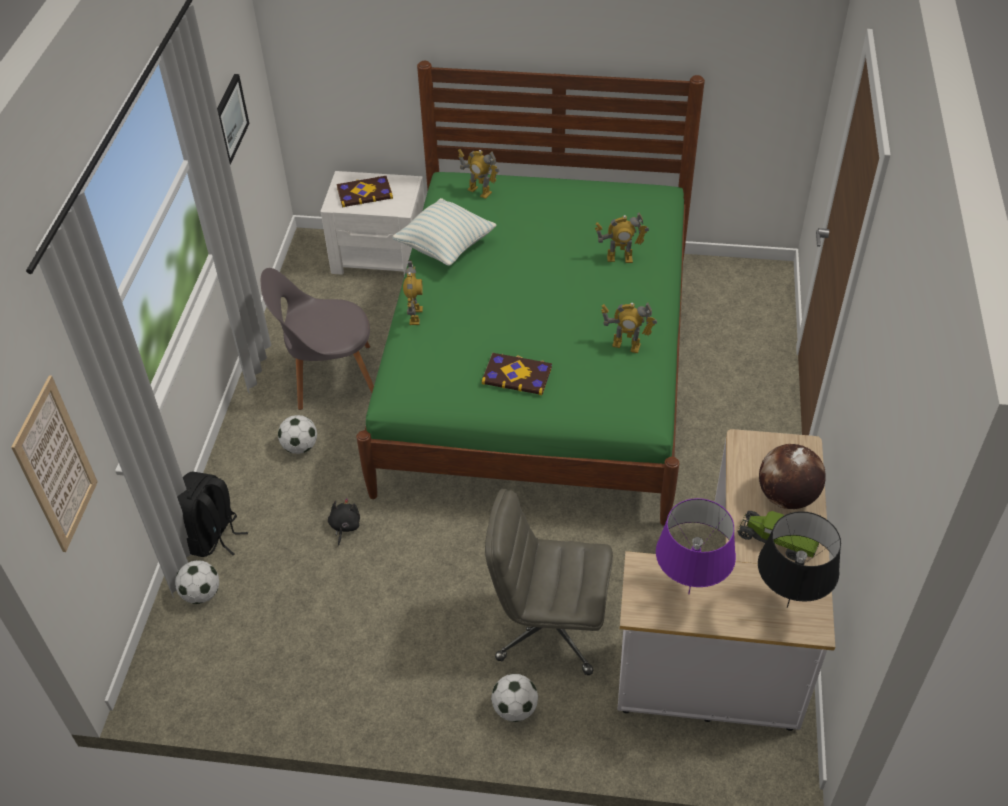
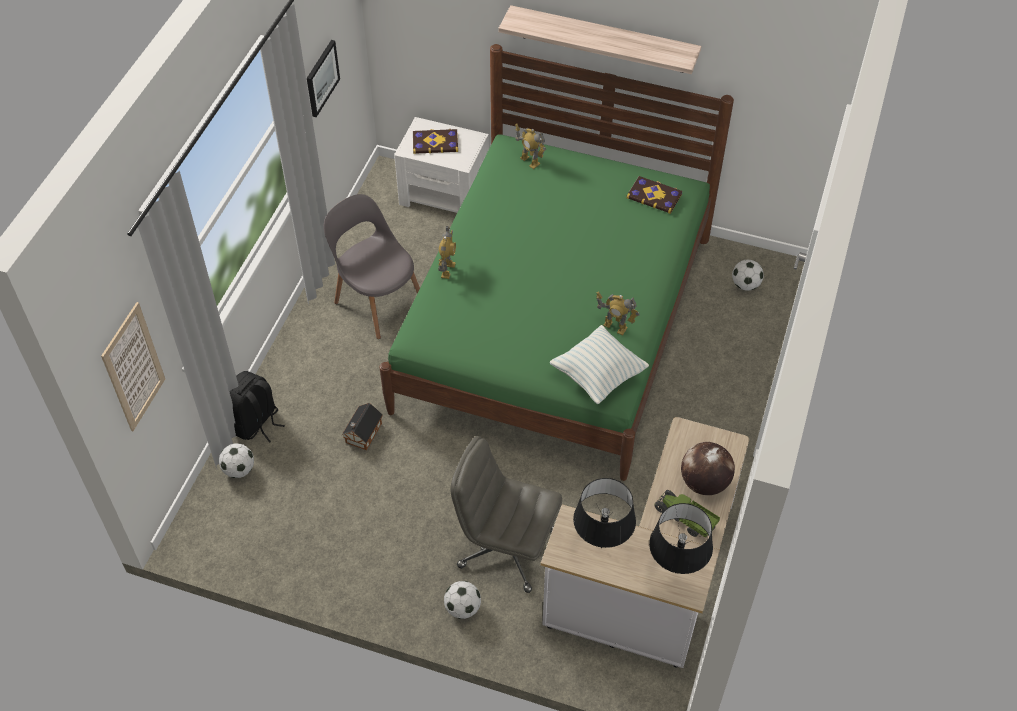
camera: 10 degrees right, 5 degrees up
grey chair [261,268,374,410] -> grey chair turned 45 degrees clockwise [324,194,420,339]
football [278,415,317,454] -> football moved to [732,260,764,291]
black plush toy [328,498,360,546] -> toy house [342,403,383,450]
pillow [392,198,496,266] -> pillow moved to [550,325,649,404]
book [482,353,552,395] -> book moved to [626,176,683,214]
toy robot [595,213,649,263] -> none
purple table lamp [656,498,736,594] -> black table lamp [573,478,636,548]
none -> shelf [498,5,701,74]

